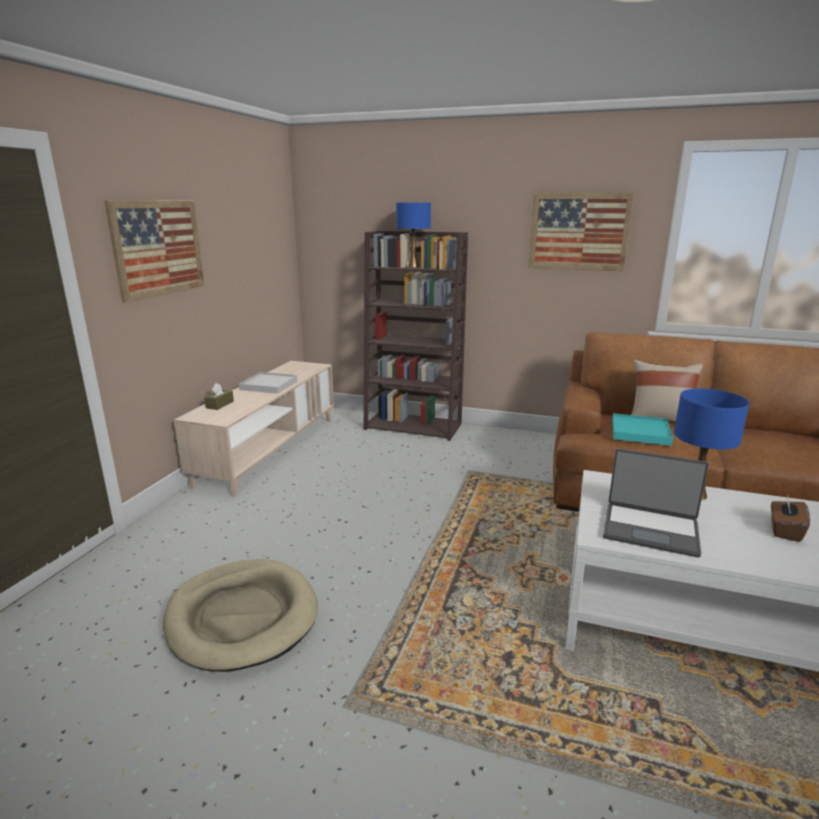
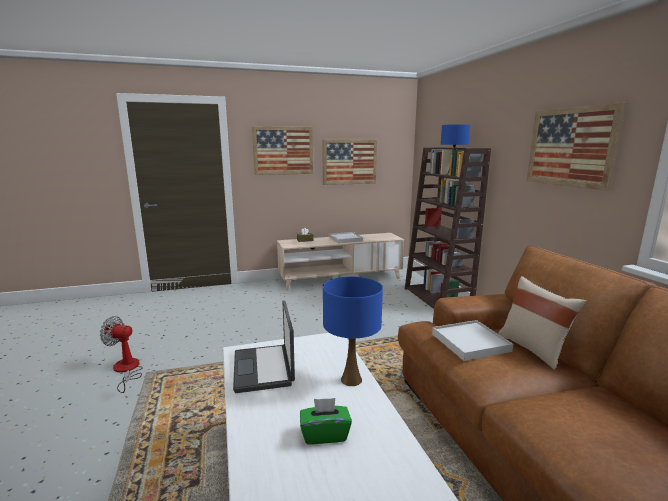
camera: 55 degrees right, 5 degrees down
beige dog bed [163,559,318,672] -> none
turquoise tray [612,413,673,446] -> white tray [432,320,513,361]
brown tissue box [771,498,810,542] -> green tissue box [300,398,352,444]
none -> fan [100,316,143,393]
none -> picture [322,139,377,185]

